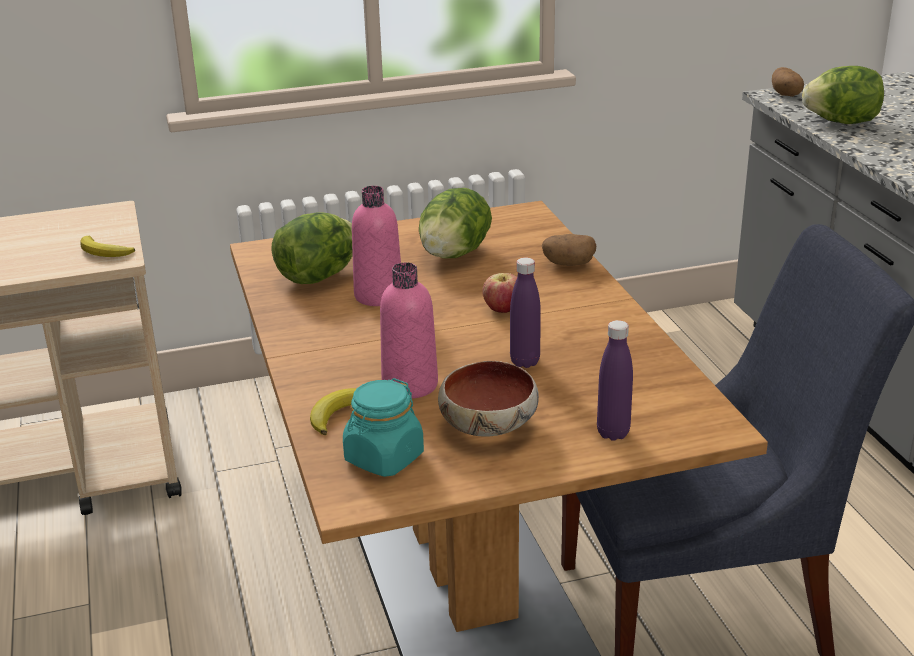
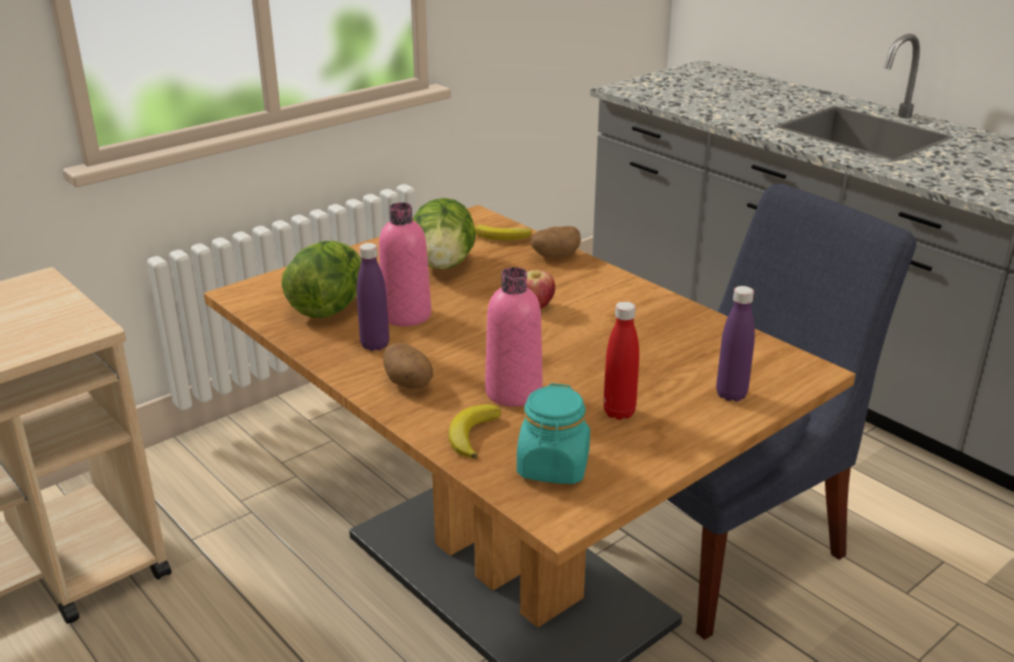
camera: 25 degrees left, 0 degrees up
banana [80,236,135,257] -> banana moved to [475,225,532,241]
bowl [438,361,539,436] -> red bottle [603,302,639,420]
purple bottle [510,257,541,368] -> purple bottle moved to [357,243,389,351]
potato [772,67,804,97] -> potato moved to [383,343,433,389]
lettuce [802,66,884,124] -> none

